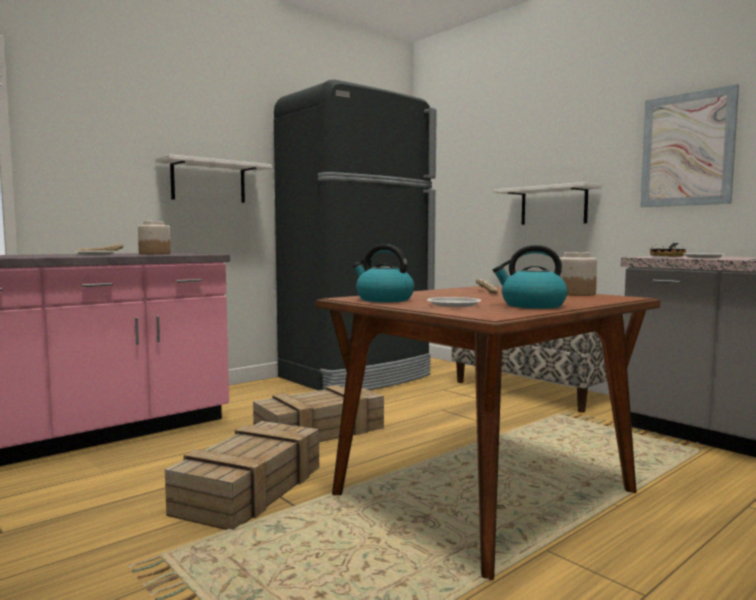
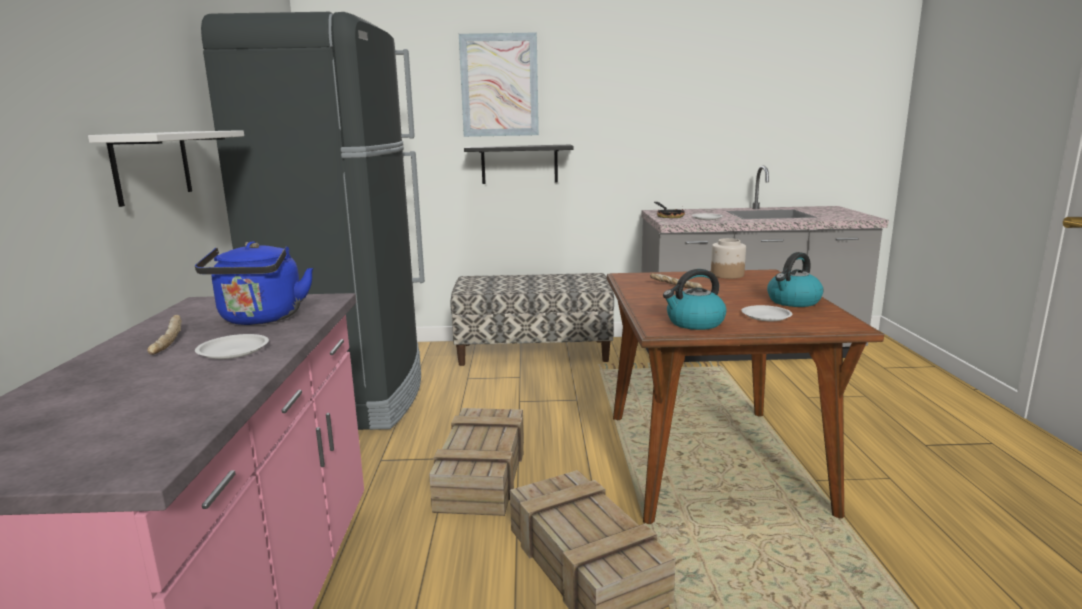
camera: 50 degrees left, 10 degrees up
jar [138,221,171,255] -> blue kettle [195,241,313,325]
white shelf [493,182,602,225] -> black shelf [464,145,574,184]
picture [640,84,739,207] -> picture moved to [459,32,539,137]

